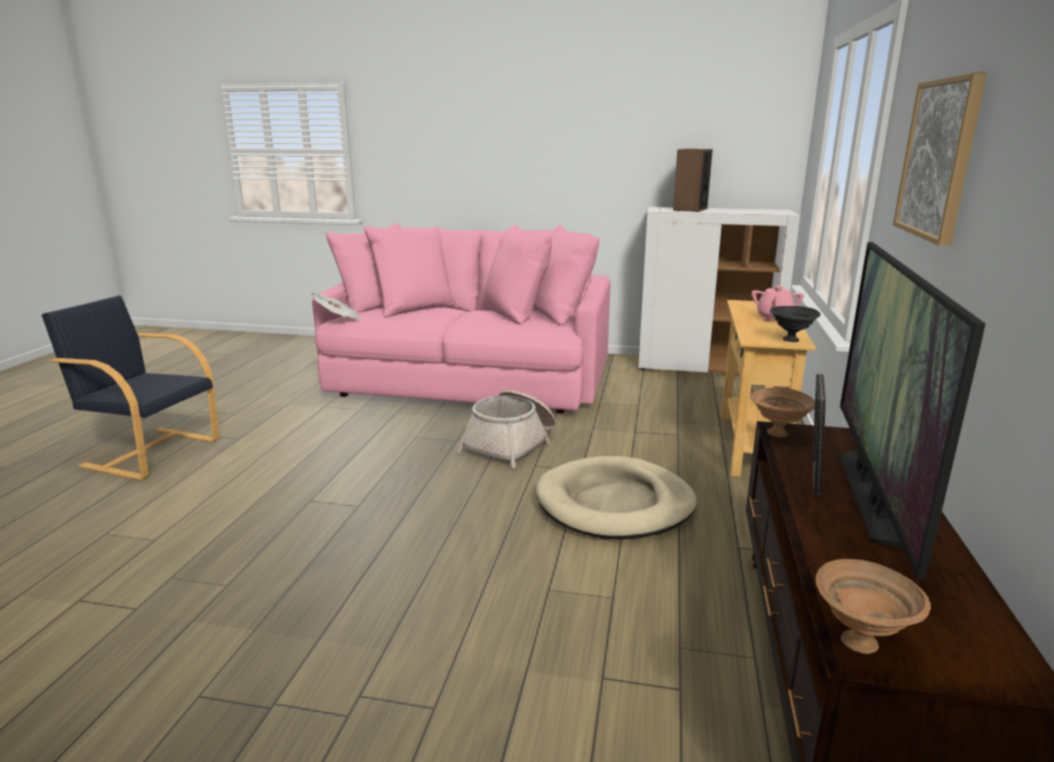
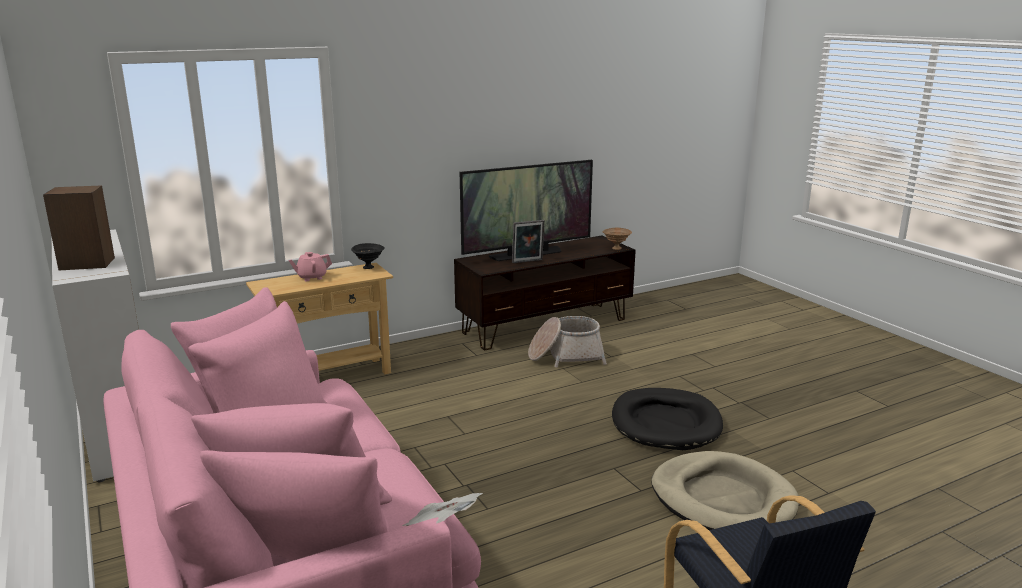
camera: 130 degrees left, 0 degrees up
basket [457,390,556,469] -> basket moved to [528,316,607,368]
beige dog bed [536,456,697,540] -> beige dog bed moved to [651,451,799,530]
brown bowl [750,387,815,437] -> none
picture [893,73,987,246] -> none
none -> black dog bed [612,388,723,450]

